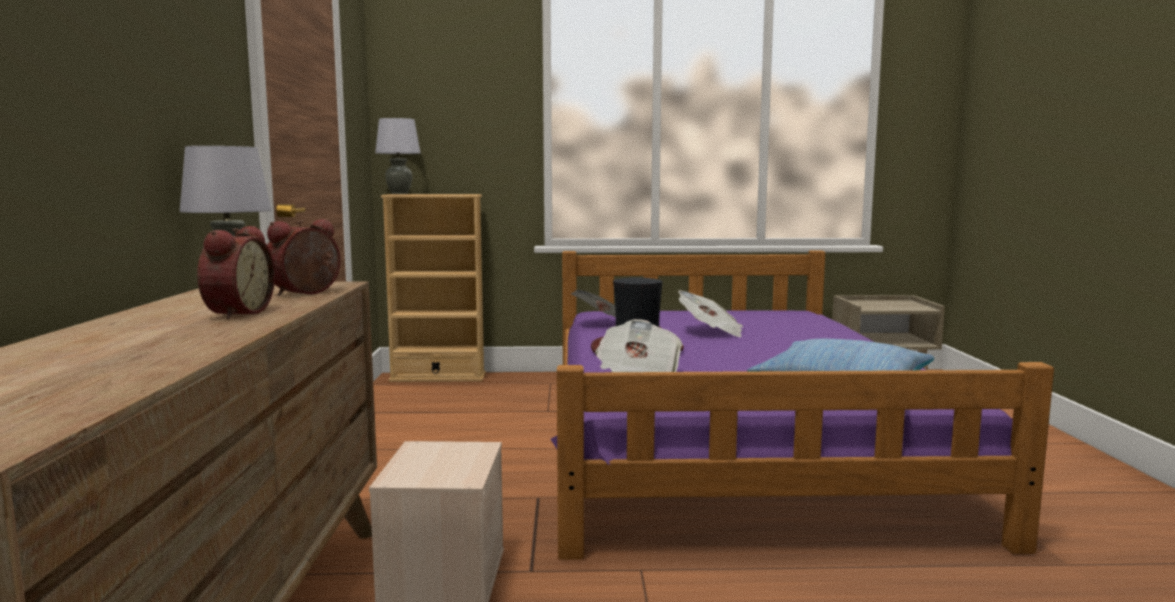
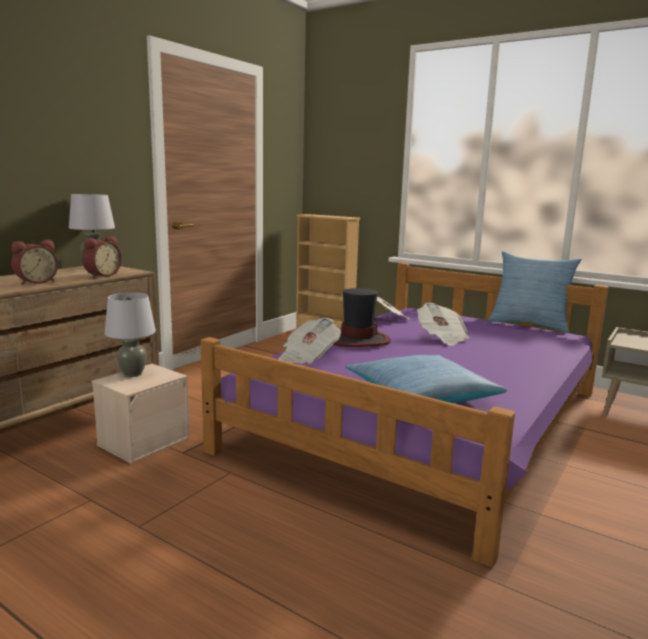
camera: 35 degrees right, 5 degrees up
alarm clock [267,219,341,296] -> alarm clock turned 135 degrees clockwise [82,236,122,278]
grey table lamp [375,118,421,194] -> grey table lamp moved to [104,293,156,377]
none -> pillow [488,251,582,333]

